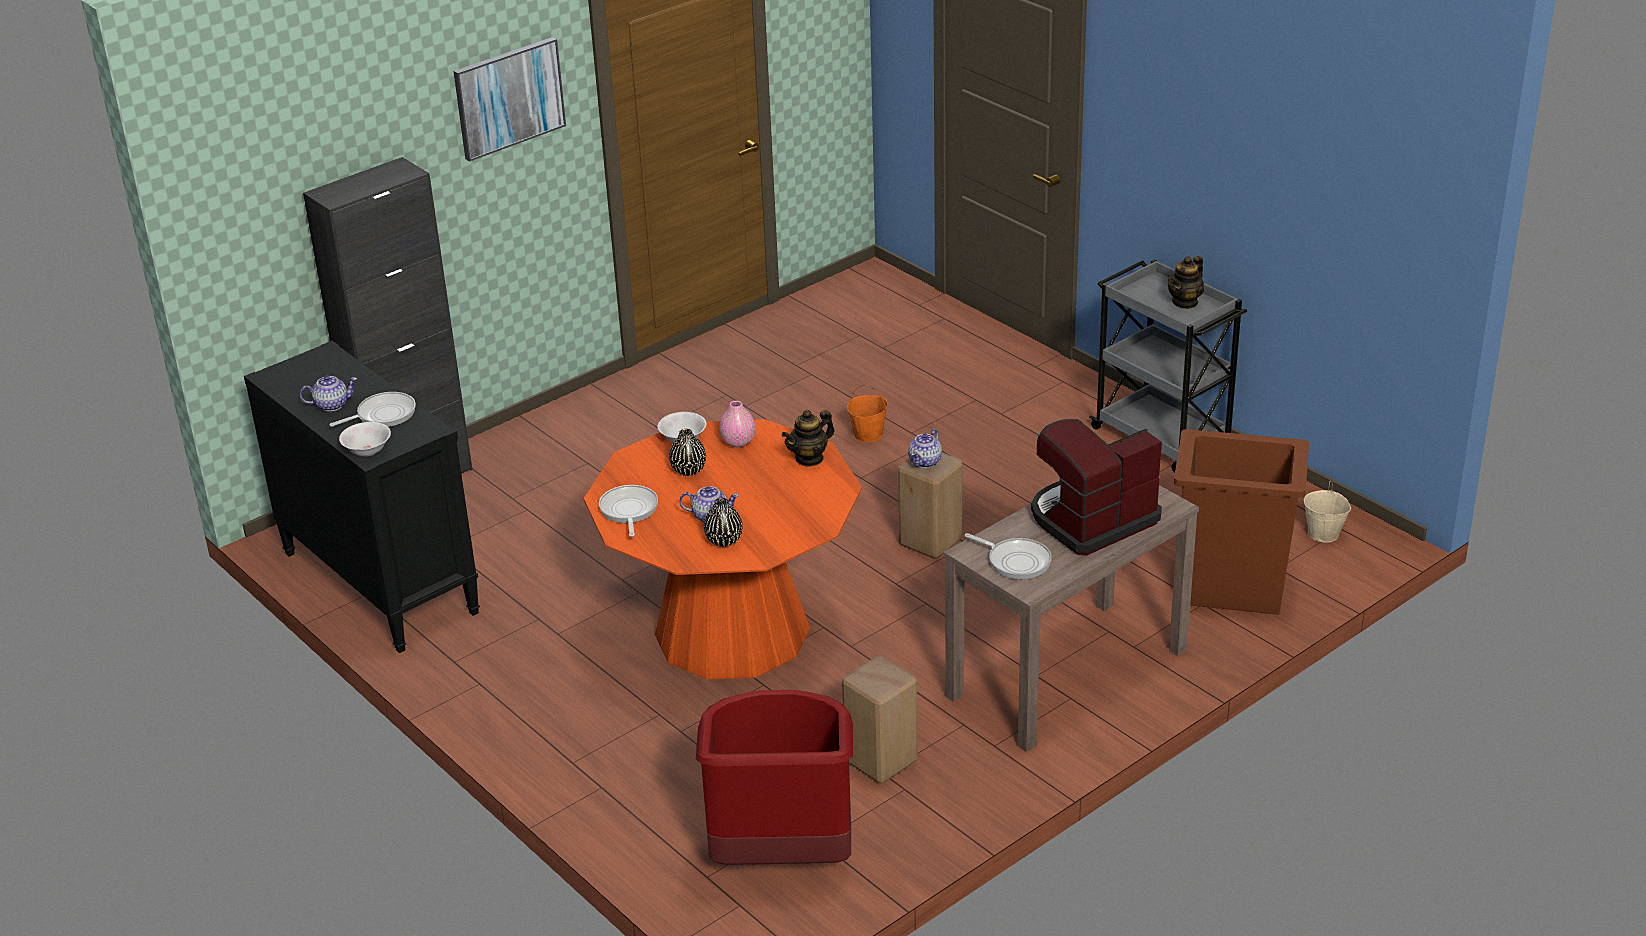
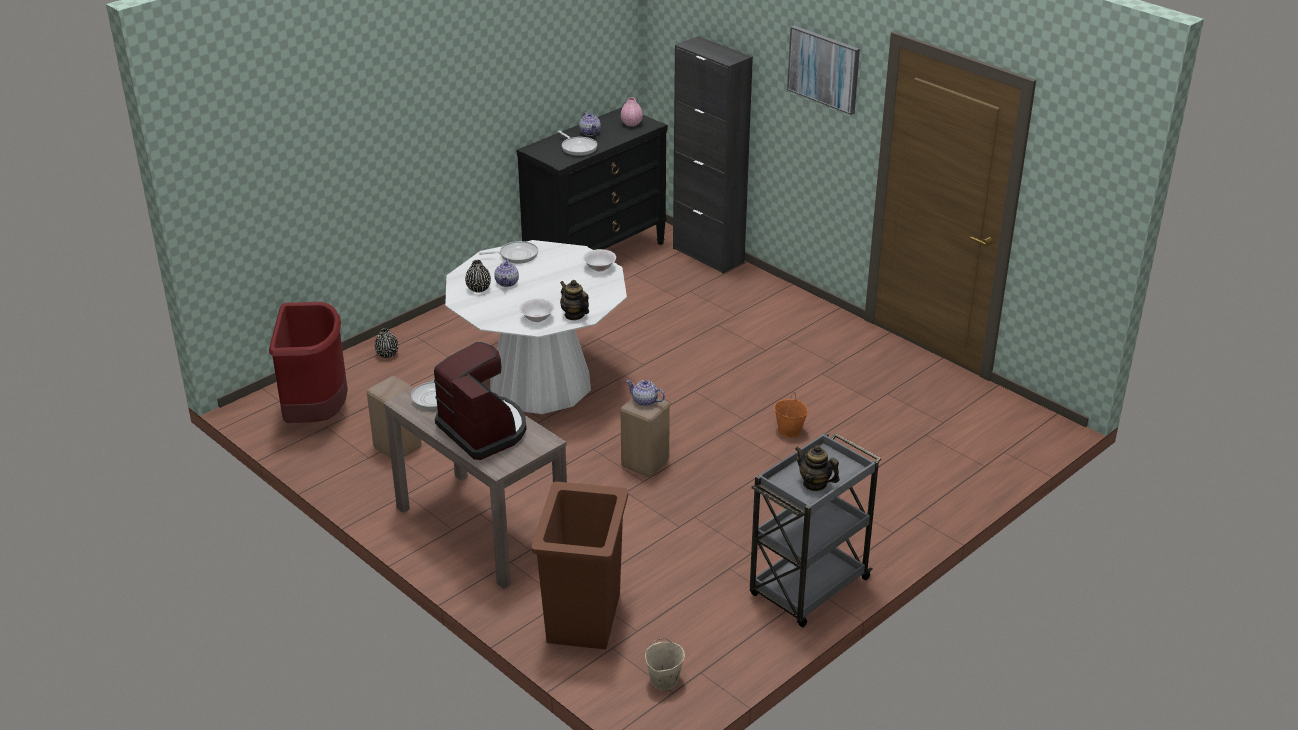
camera: 85 degrees right, 0 degrees up
white bowl [339,422,391,457] -> white bowl moved to [519,298,555,322]
orange dining table [584,419,862,680] -> white dining table [445,240,627,414]
black vase [669,429,706,476] -> black vase moved to [375,328,399,358]
pink vase [719,401,756,447] -> pink vase moved to [621,97,643,127]

